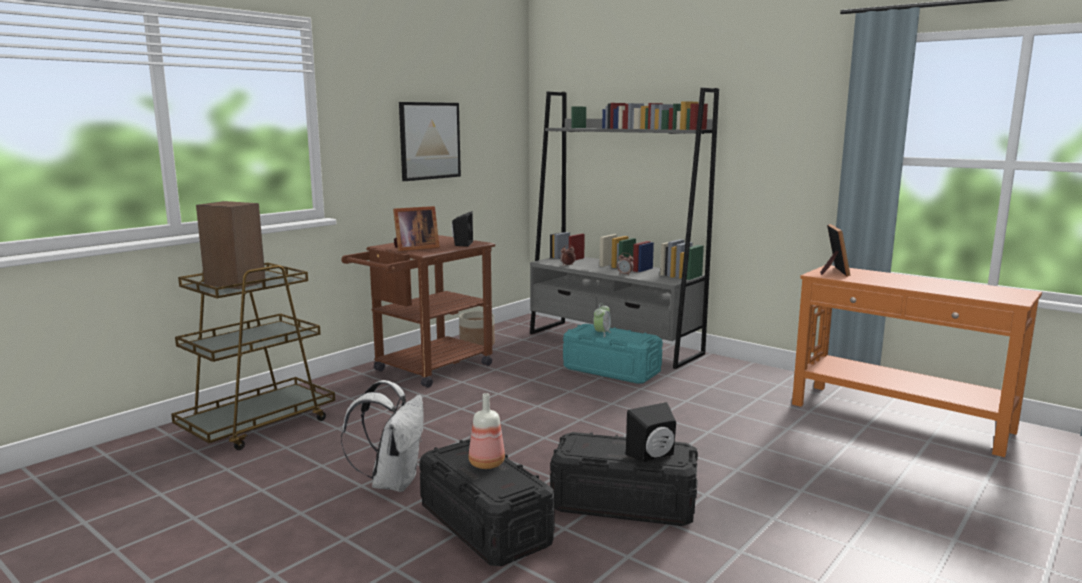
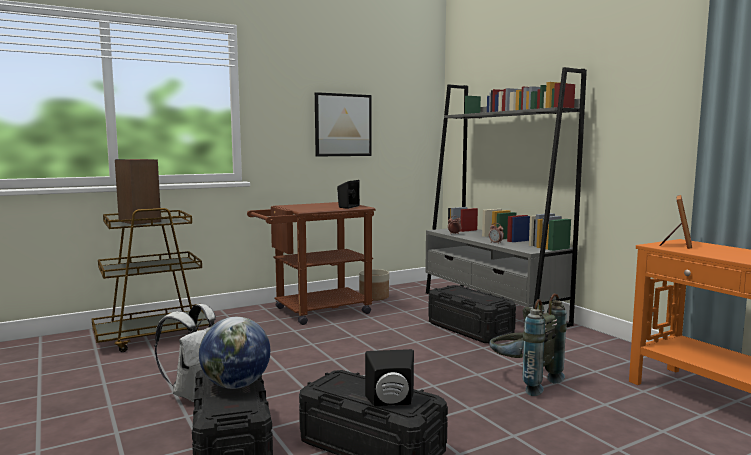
camera: 20 degrees right, 5 degrees down
picture frame [393,206,440,251] -> none
bottle [469,393,505,469] -> globe [199,317,270,389]
turquoise storage box [563,324,663,384] -> black storage box [428,285,516,343]
alarm clock [593,303,611,337] -> none
none -> grey backpack [489,293,567,396]

